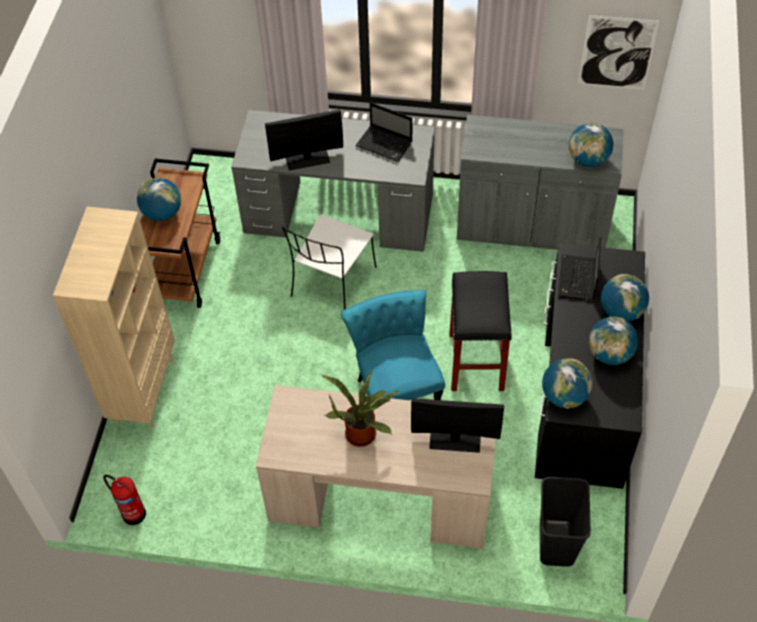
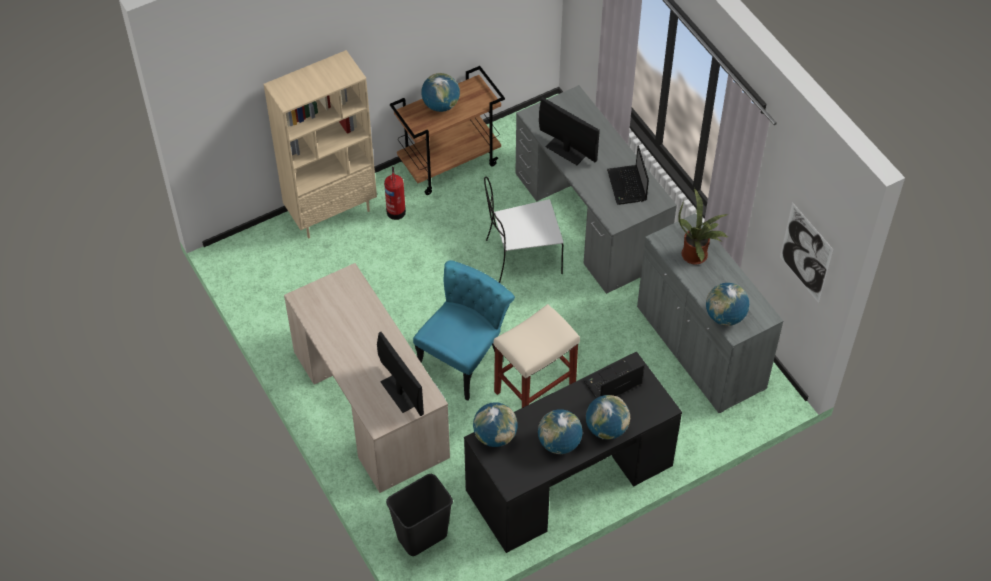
camera: 50 degrees right, 0 degrees up
fire extinguisher [103,475,146,525] -> fire extinguisher moved to [384,167,406,220]
potted plant [321,372,399,447] -> potted plant moved to [678,188,728,265]
black stool [449,271,512,391] -> beige stool [493,304,580,408]

